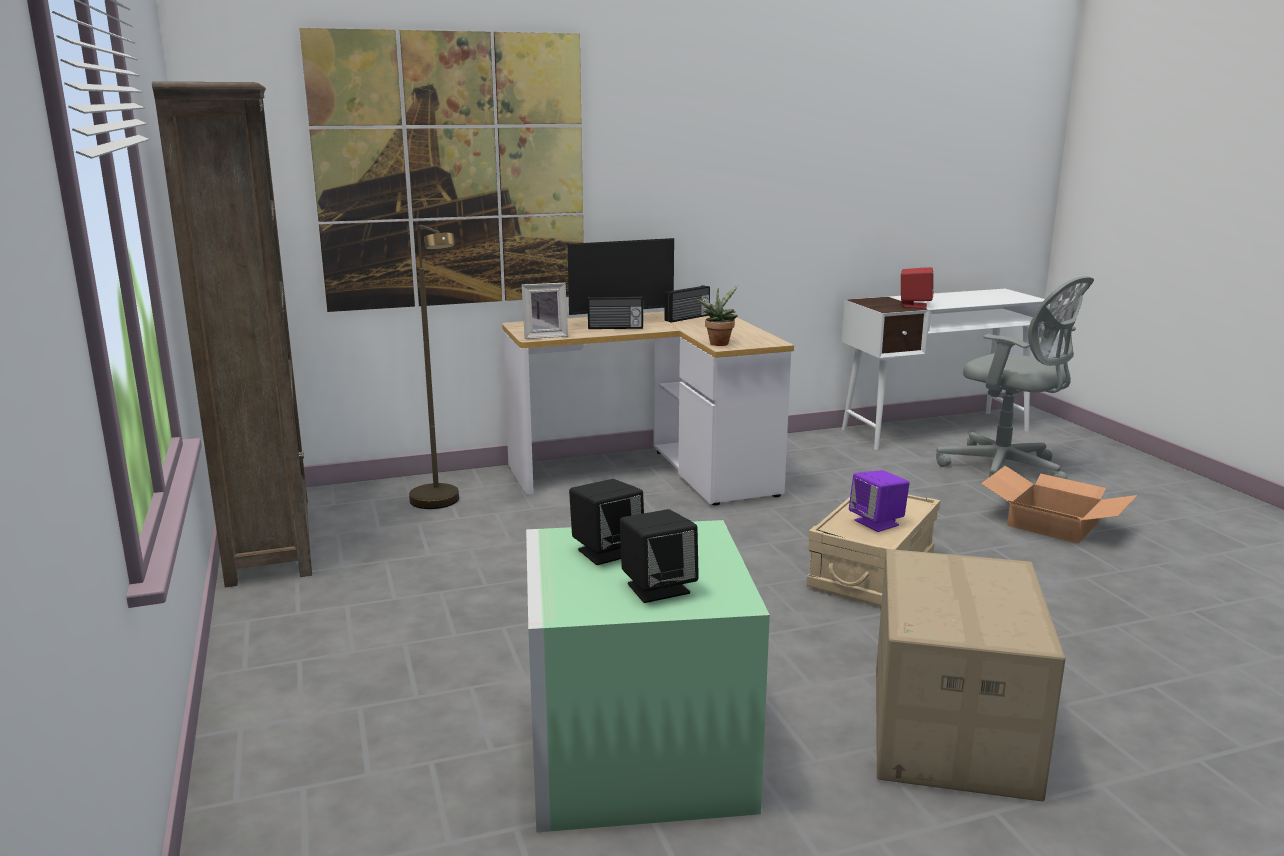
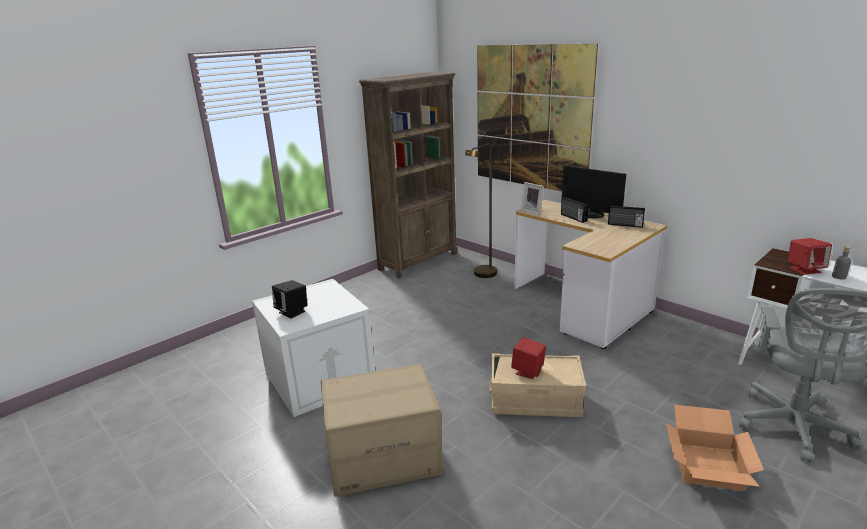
camera: 65 degrees right, 5 degrees up
green storage box [526,520,770,833] -> white storage box [252,279,375,417]
black speaker [569,479,644,565] -> none
potted plant [697,285,738,346] -> none
purple speaker [849,470,910,532] -> red speaker [511,337,546,379]
none -> grey bottle [832,246,851,280]

